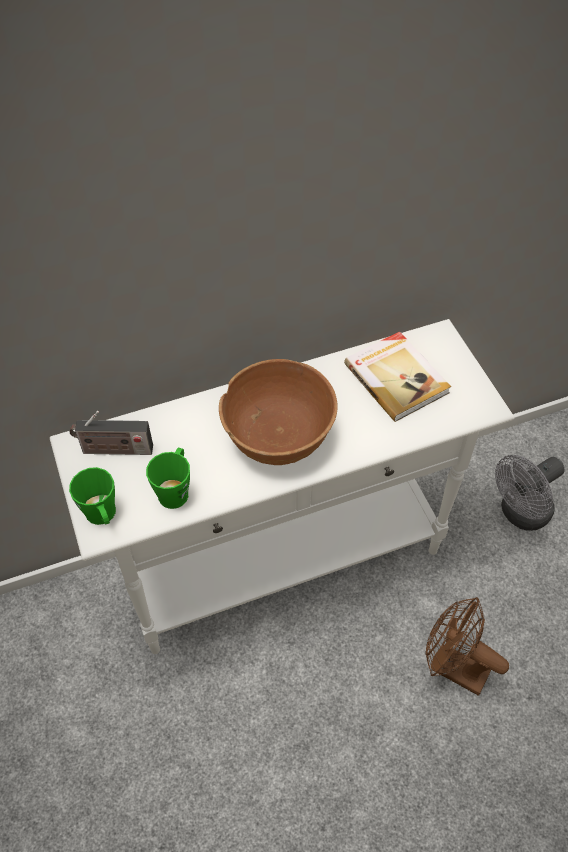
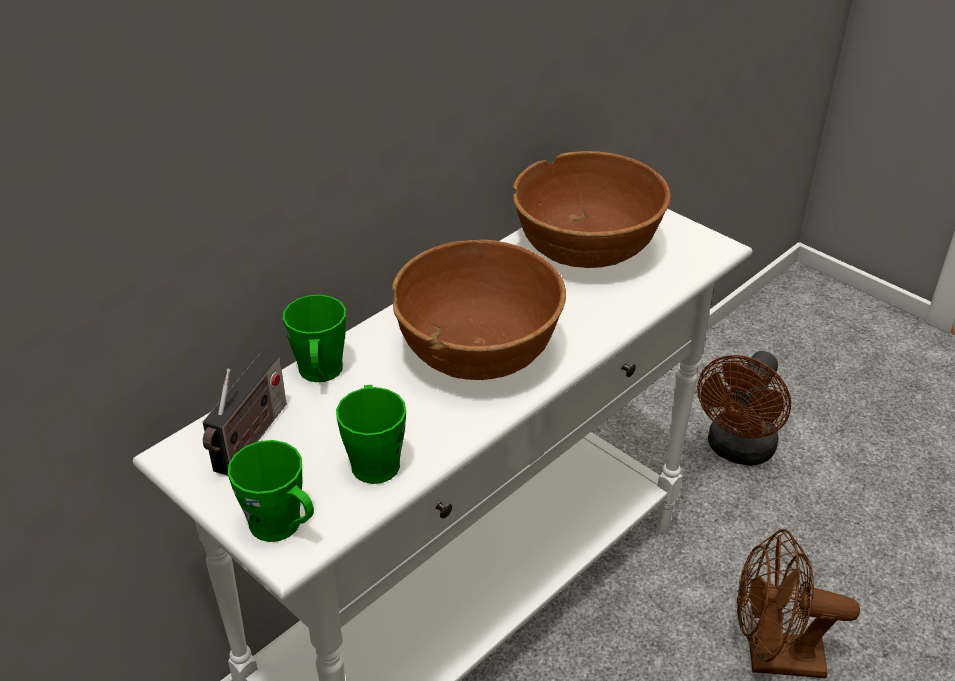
camera: 25 degrees left, 15 degrees down
radio [69,411,153,455] -> radio turned 45 degrees counterclockwise [203,351,287,476]
book [344,332,451,422] -> brown bowl [513,151,671,268]
grey fan [495,455,565,531] -> brown fan [697,351,791,466]
none -> green mug [283,295,346,382]

